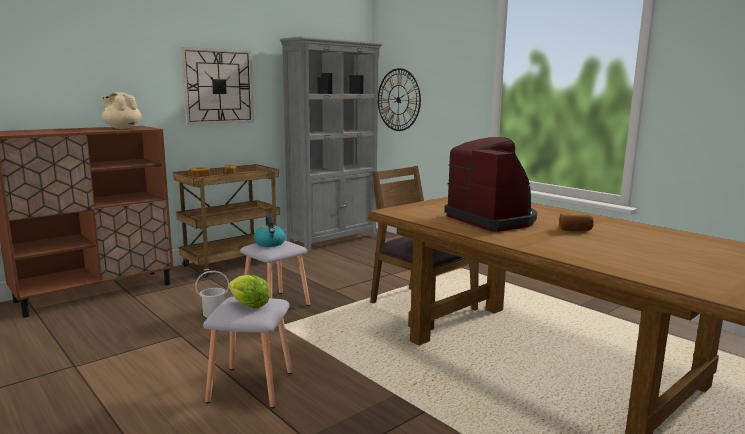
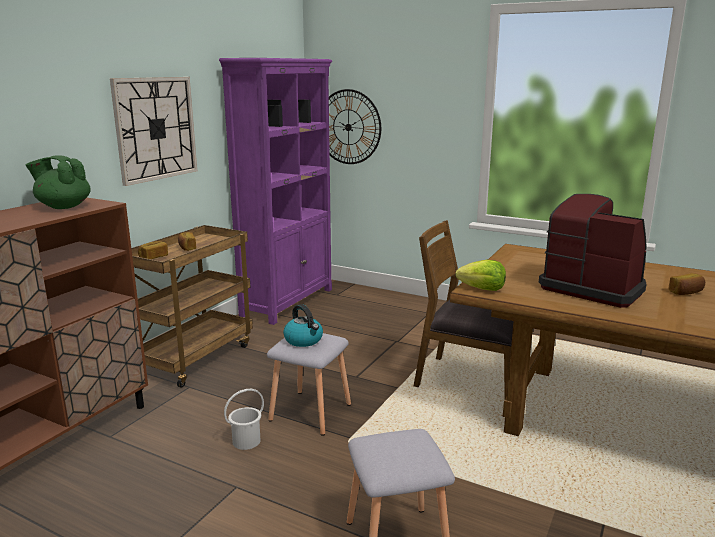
camera: 20 degrees left, 5 degrees up
beige teapot [101,92,142,129] -> green teapot [26,155,91,209]
lettuce [228,275,270,309] -> lettuce moved to [455,260,506,291]
grey bookcase [280,36,383,252] -> purple bookcase [219,58,332,325]

